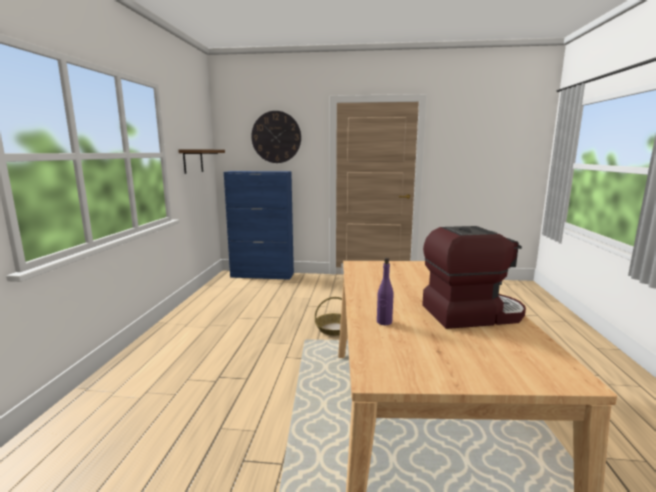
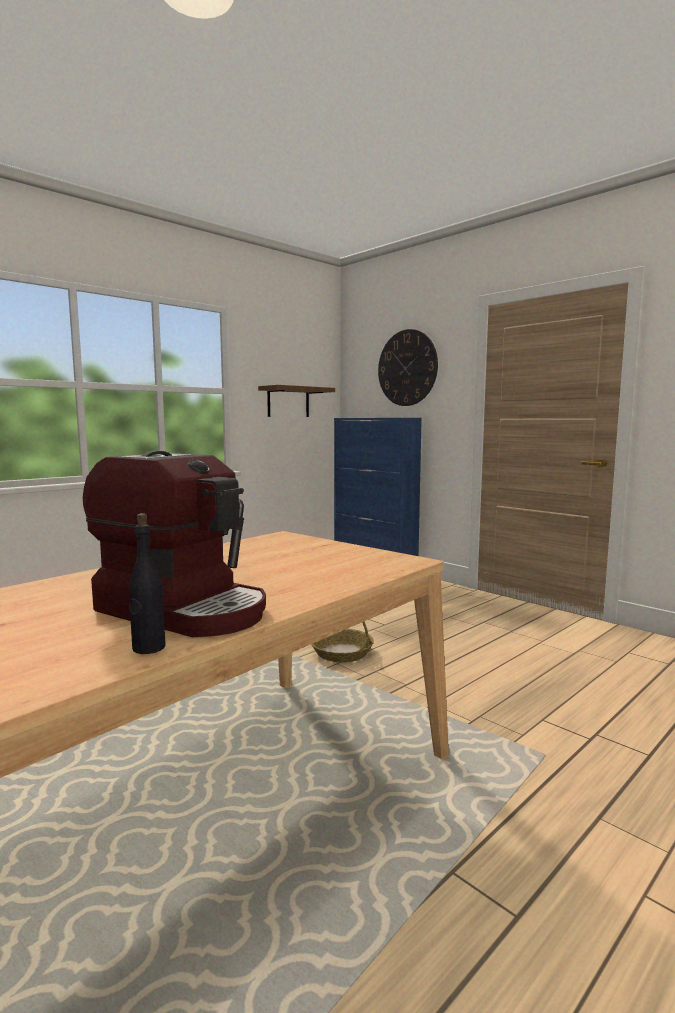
camera: 40 degrees right, 5 degrees down
purple bottle [377,258,393,325] -> none
none -> black bottle [129,513,166,654]

